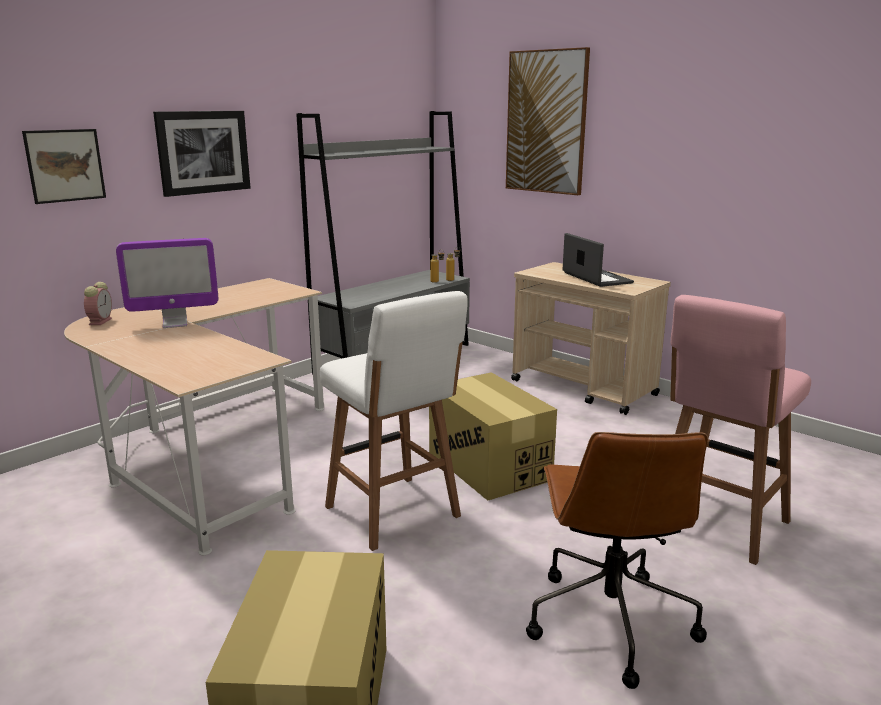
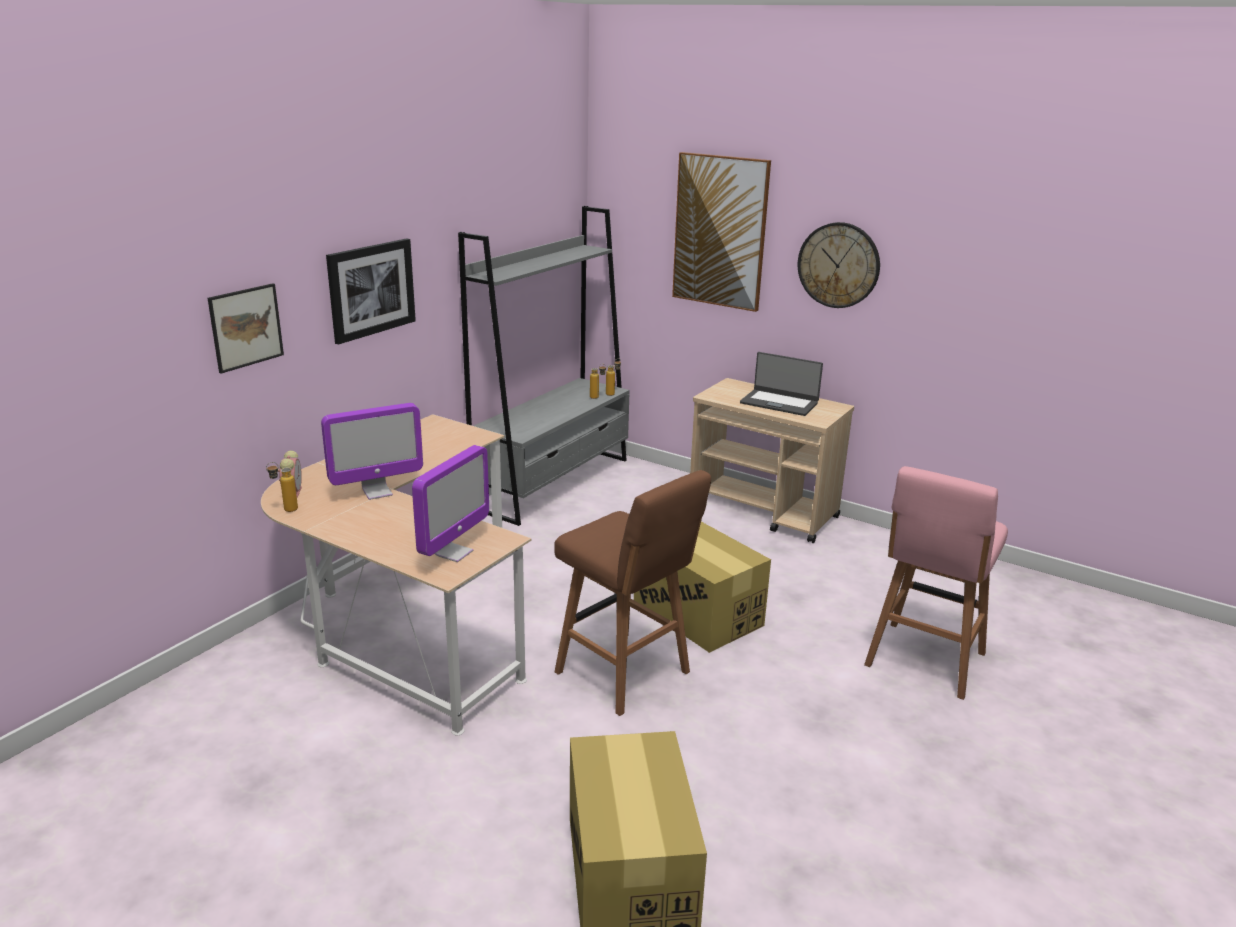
camera: 10 degrees left, 5 degrees up
white stool [320,291,468,551] -> brown stool [554,470,711,716]
brown office chair [526,432,708,689] -> none
laptop [562,233,634,287] -> laptop turned 150 degrees clockwise [740,352,823,416]
none -> bottle [266,462,298,512]
none -> monitor [412,445,489,562]
none -> wall clock [798,222,880,308]

